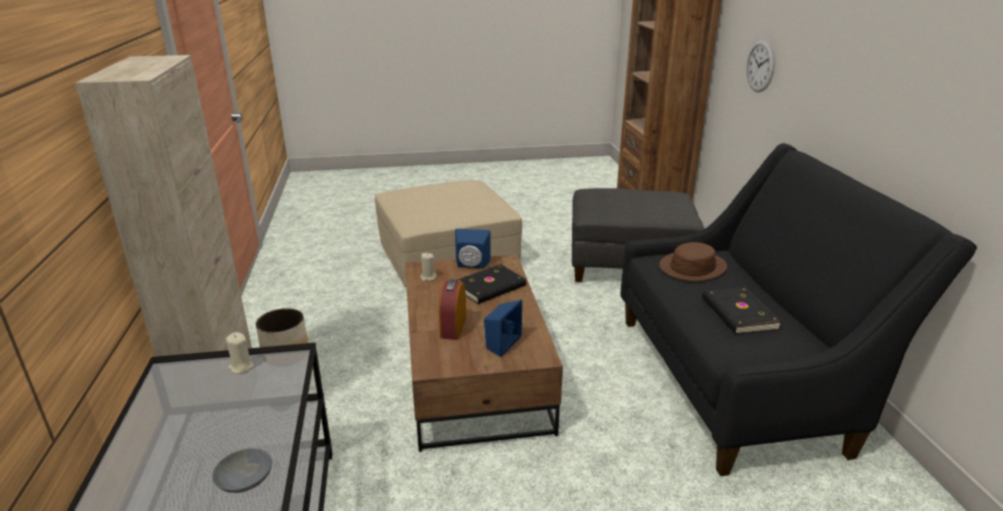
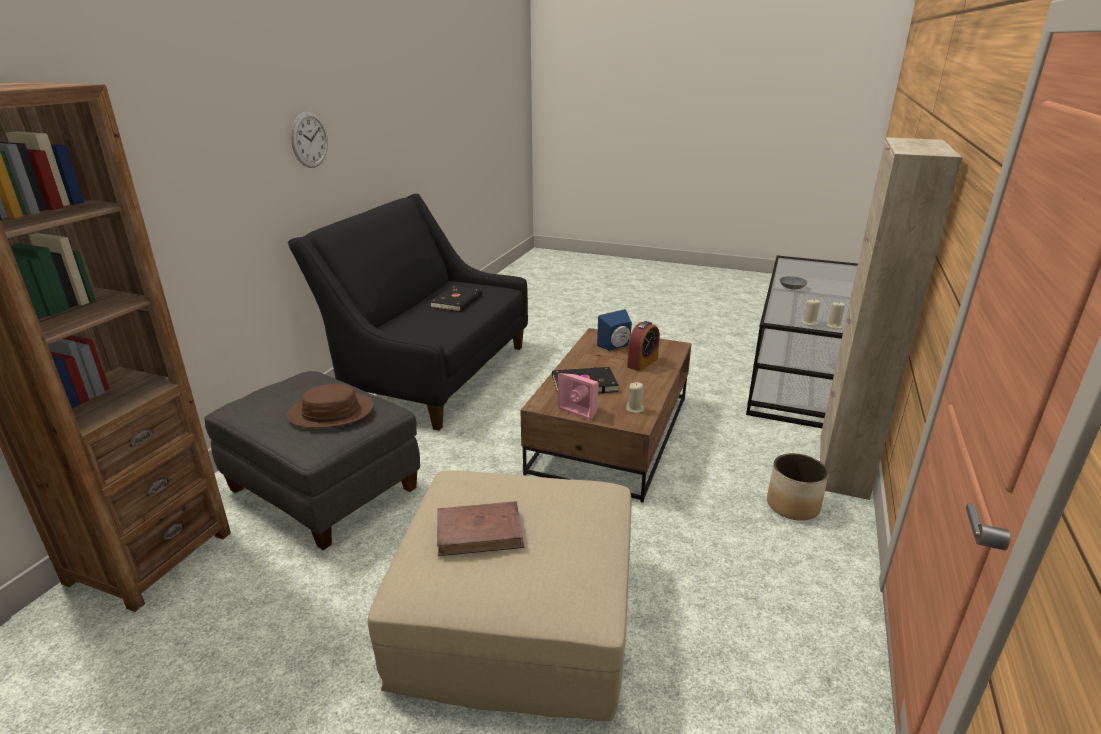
camera: 150 degrees left, 0 degrees up
blue speaker [455,229,491,268] -> pink speaker [558,373,599,420]
brown hat [659,242,727,281] -> brown hat moved to [287,384,373,428]
wall clock [746,40,775,92] -> wall clock moved to [291,112,328,168]
none -> brown book [437,501,525,556]
none -> beige candle [827,301,845,329]

